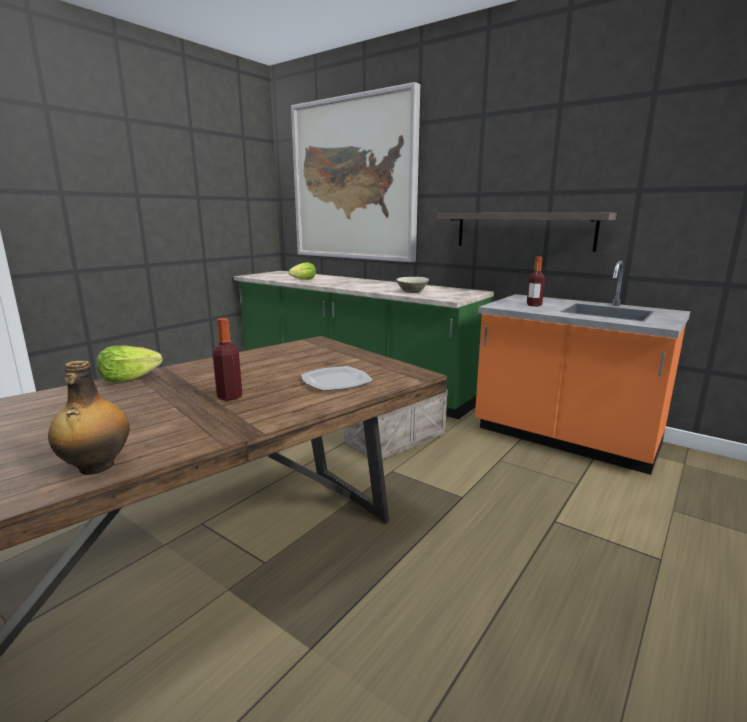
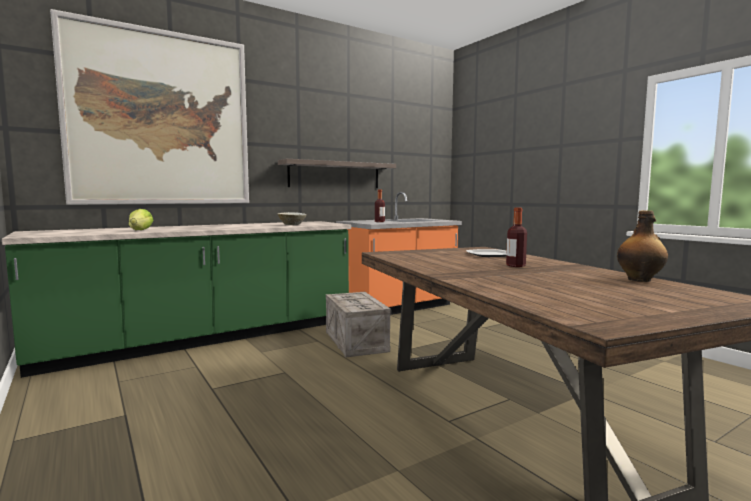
camera: 70 degrees left, 10 degrees down
lettuce [97,346,163,383] -> none

